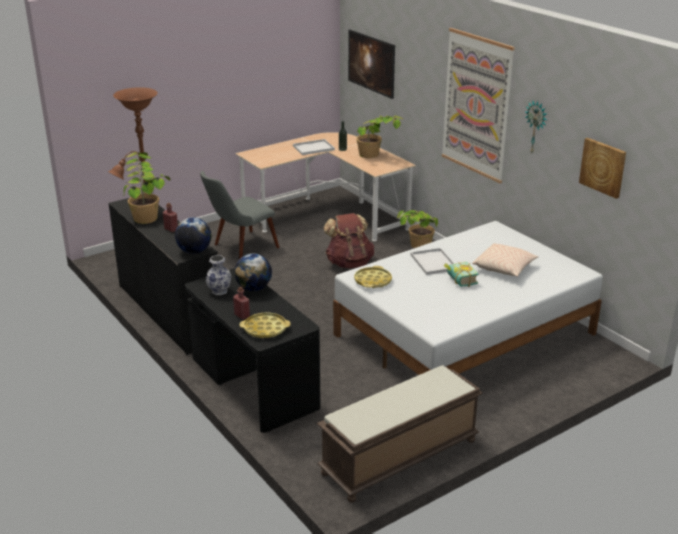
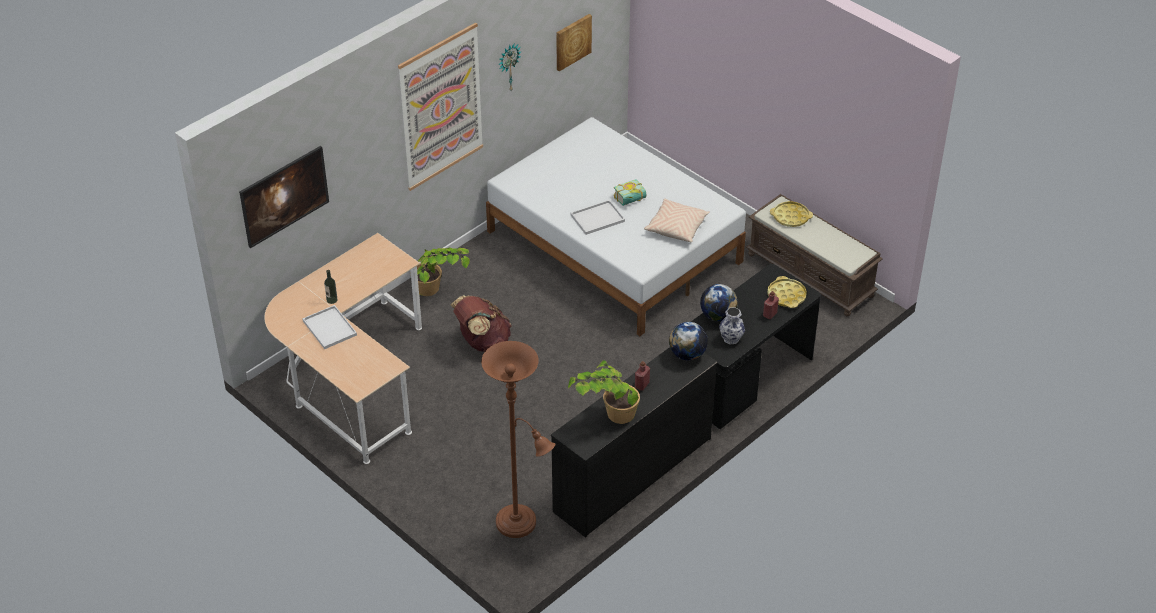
camera: 100 degrees left, 15 degrees up
grey chair [200,171,279,259] -> none
yellow tray [354,266,392,288] -> yellow tray moved to [770,201,813,227]
potted plant [356,116,403,158] -> none
beige pillow [472,243,538,276] -> beige pillow moved to [644,198,710,242]

